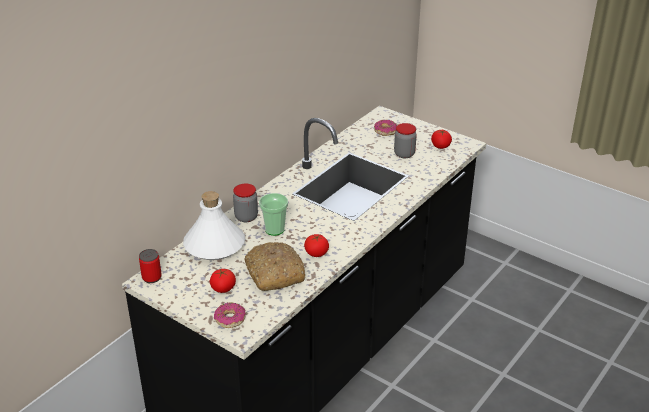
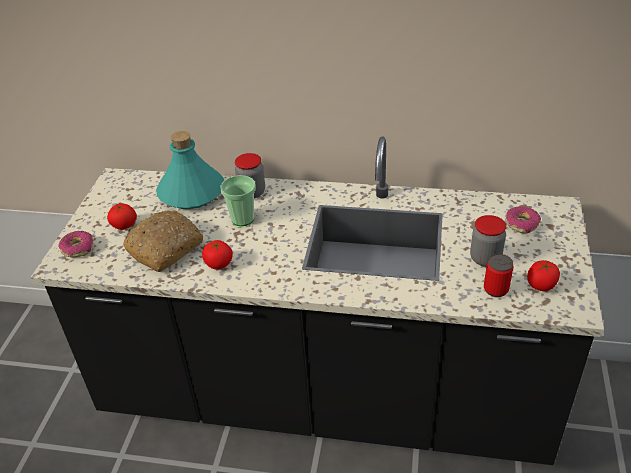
camera: 65 degrees right, 5 degrees up
can [139,249,162,283] -> can moved to [484,254,513,297]
white bottle [183,191,245,260] -> turquoise bottle [156,131,224,209]

